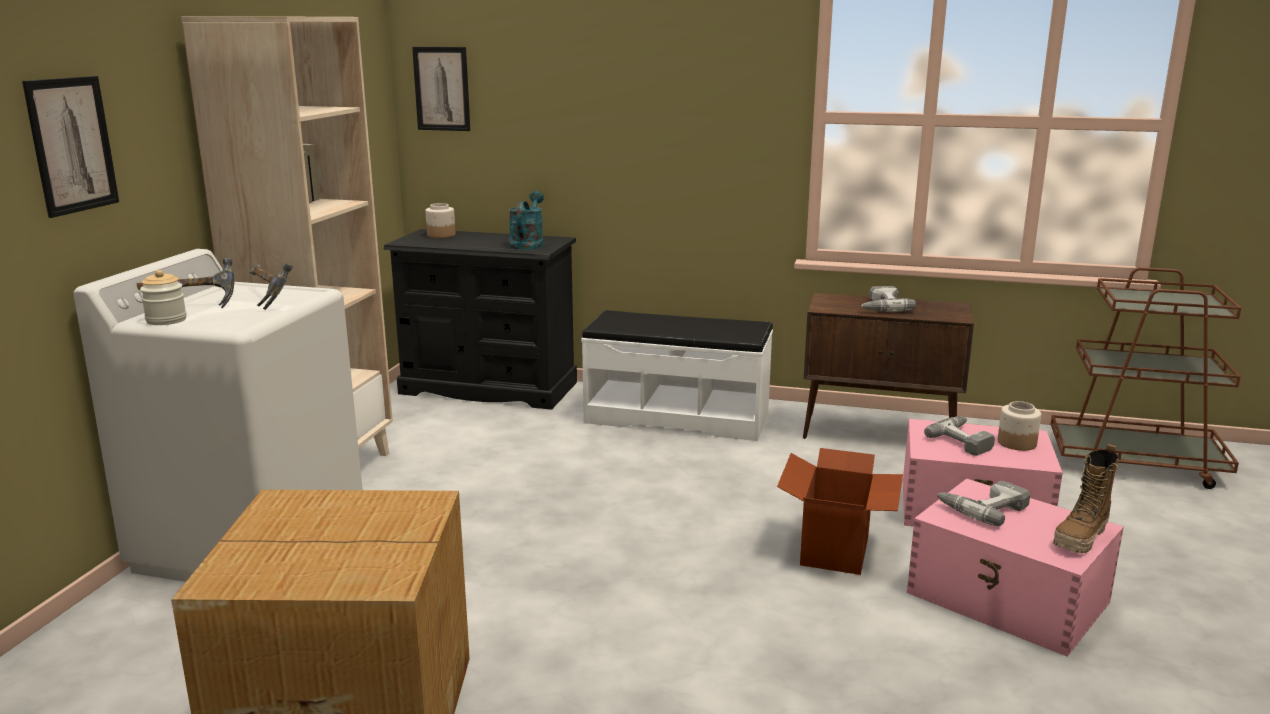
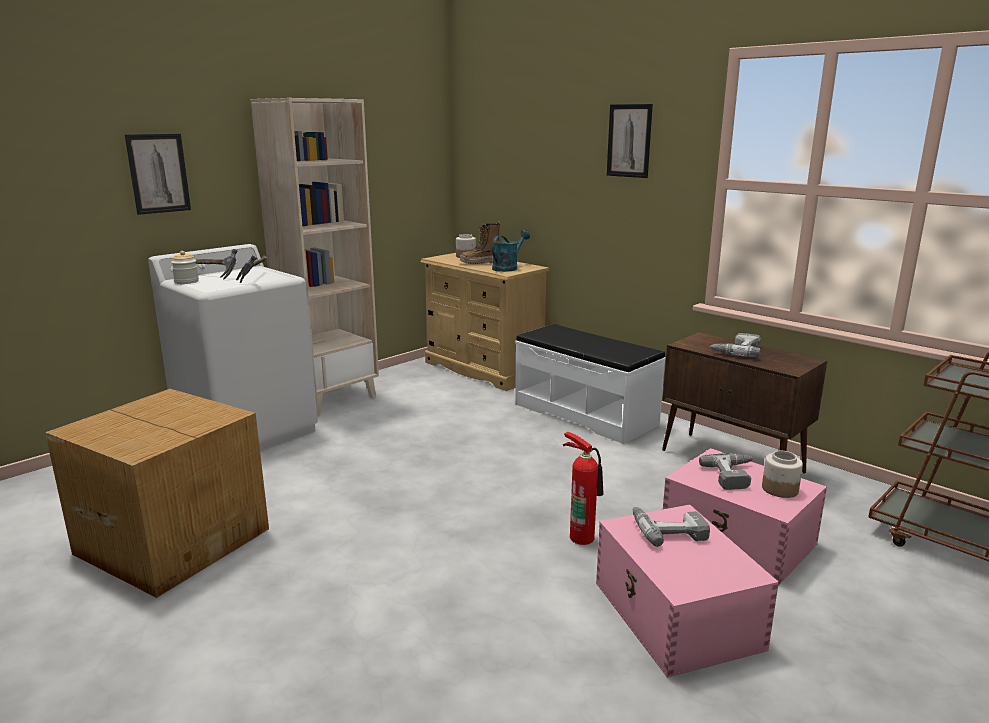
camera: 30 degrees right, 0 degrees up
black dresser [383,229,577,410] -> beige dresser [421,253,549,391]
picture [412,47,470,131] -> picture moved to [607,104,653,178]
cardboard box [777,448,903,575] -> fire extinguisher [563,432,604,545]
boot [1053,444,1119,554] -> boot moved to [460,221,500,264]

